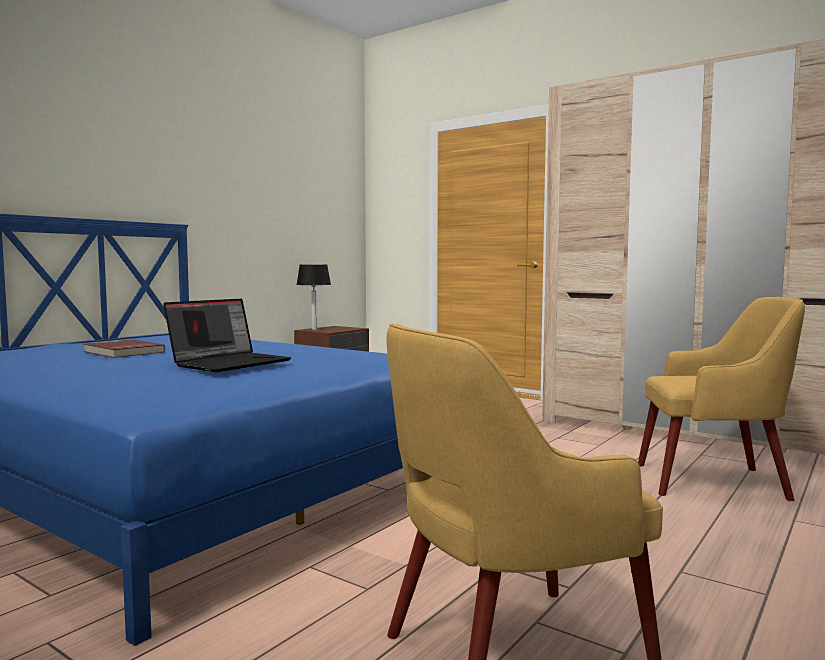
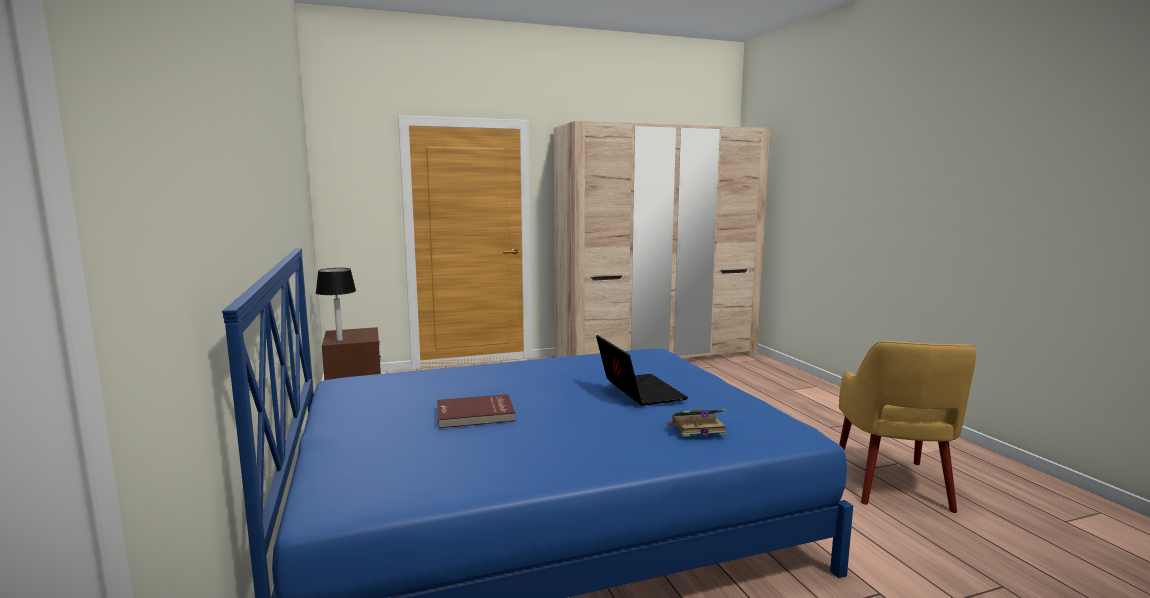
camera: 55 degrees left, 5 degrees up
yellow armchair [638,297,805,501] -> none
none -> book [667,409,726,437]

